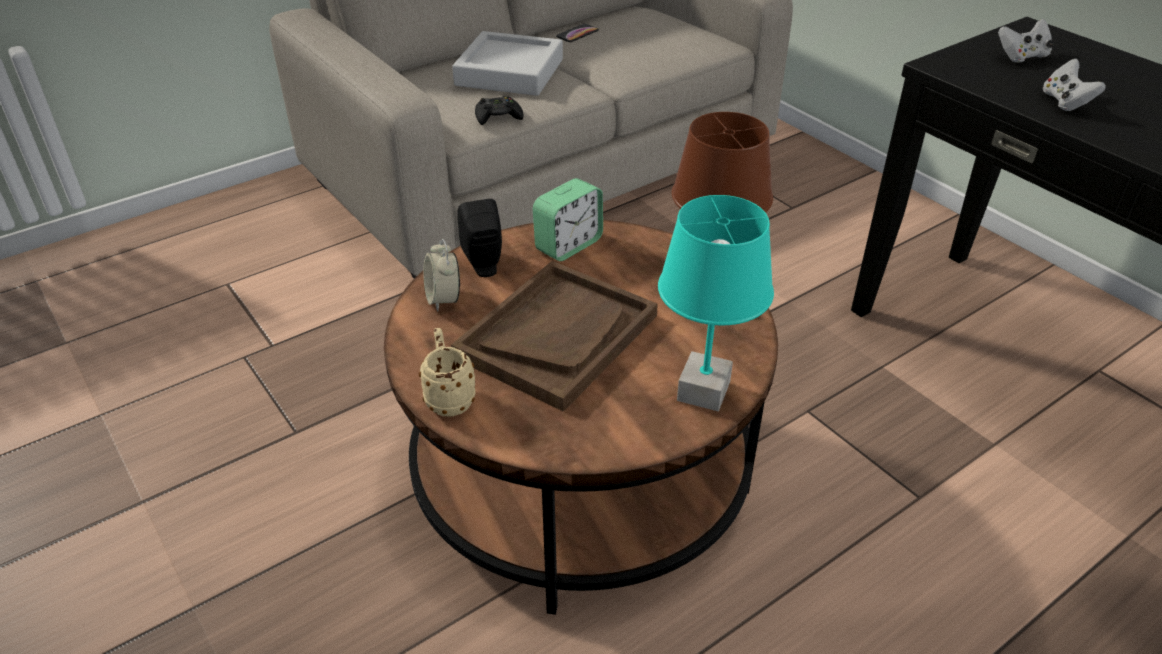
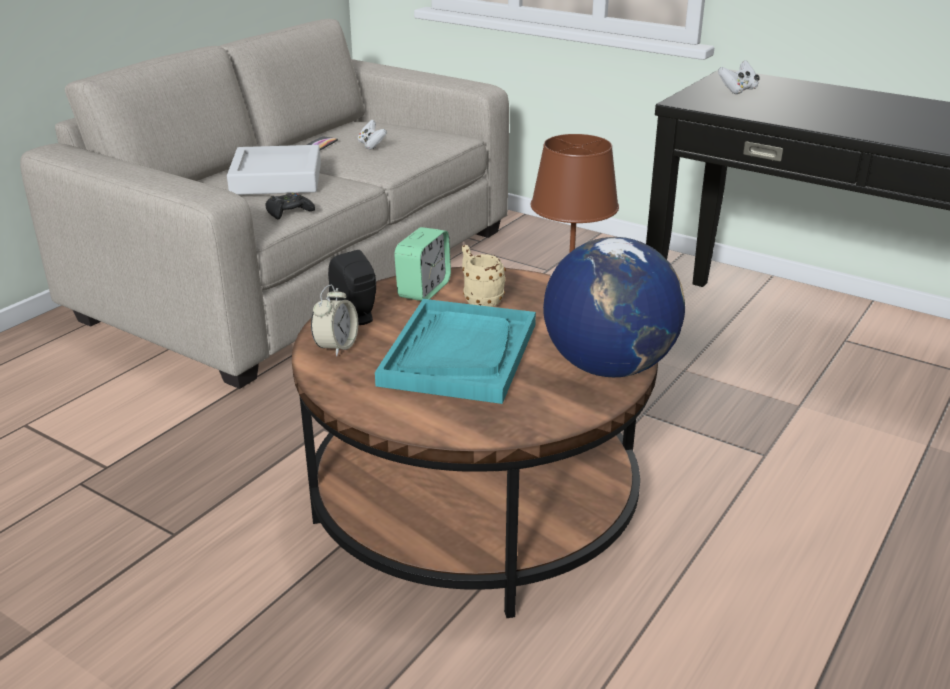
camera: 20 degrees left, 10 degrees down
beige mug [419,328,475,417] -> beige mug moved to [461,245,506,307]
alarm clock [423,239,460,312] -> alarm clock turned 120 degrees counterclockwise [311,284,358,356]
brown tray [451,261,658,412] -> turquoise tray [375,299,536,404]
turquoise table lamp [658,195,774,411] -> globe [543,237,685,377]
white game controller [1043,59,1106,111] -> white game controller moved to [358,120,387,149]

